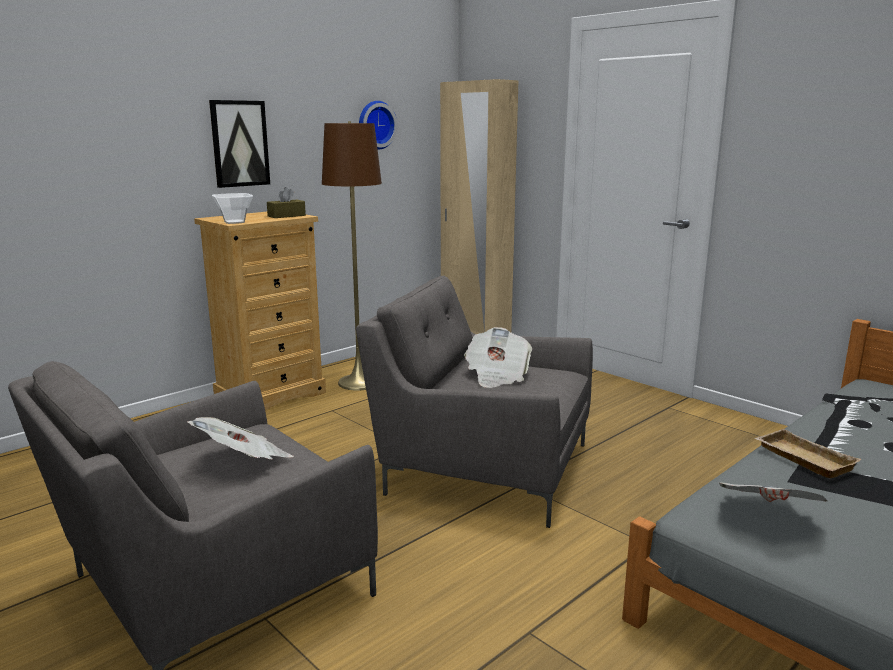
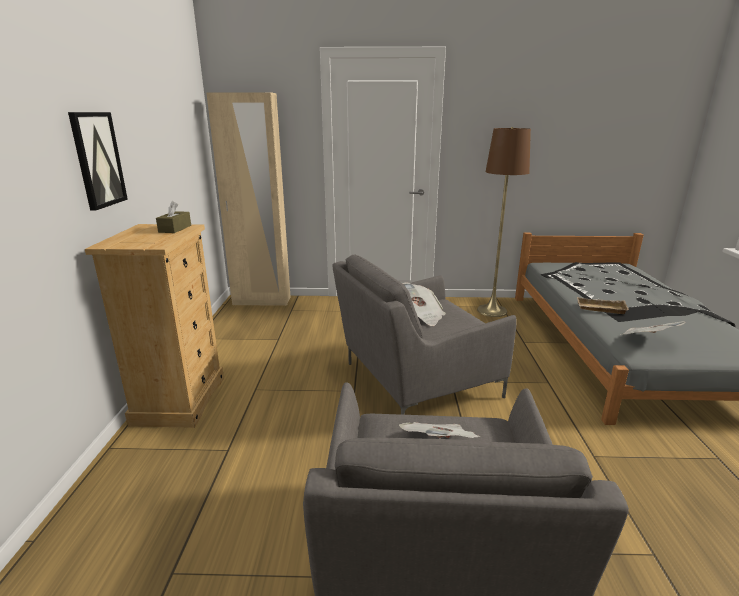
camera: 45 degrees left, 5 degrees up
bowl [212,193,253,224] -> none
brown floor lamp [322,121,382,391] -> brown floor lamp moved to [477,127,531,317]
wall clock [359,101,397,150] -> none

